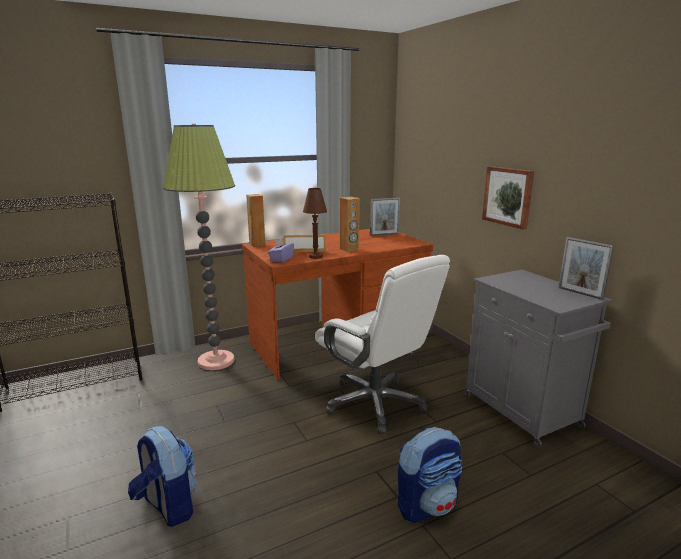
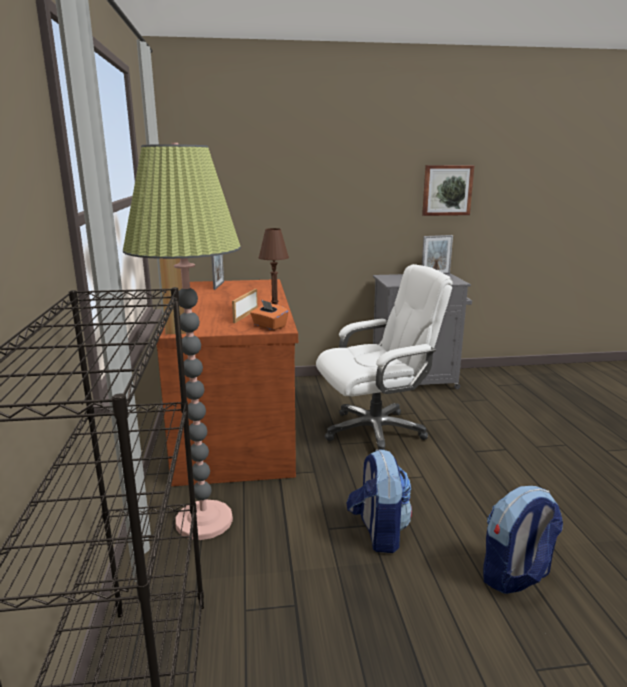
camera: 70 degrees left, 0 degrees up
purple tissue box [268,238,294,263] -> orange tissue box [250,300,289,330]
brown speaker [340,197,360,252] -> none
backpack [398,427,462,523] -> backpack moved to [347,449,412,553]
picture [482,166,534,229] -> picture moved to [422,165,474,216]

